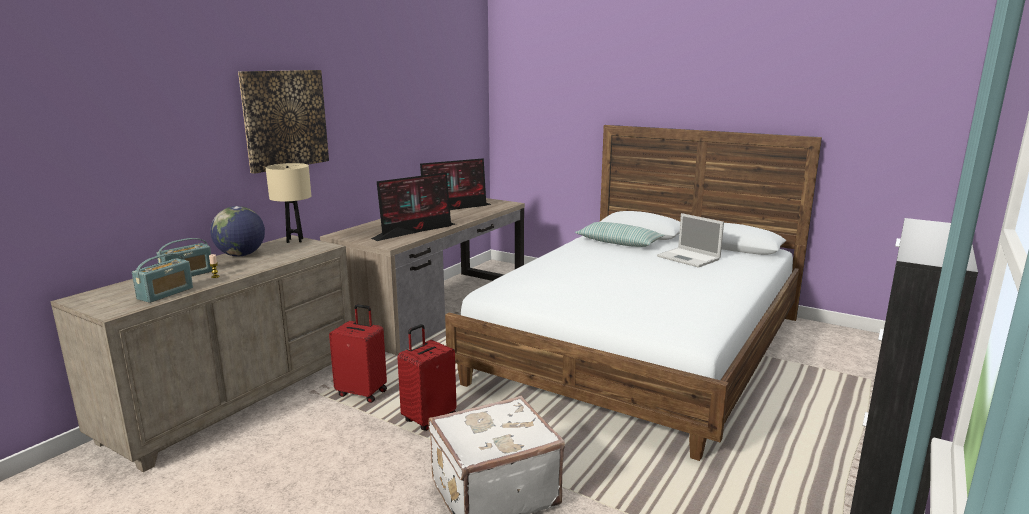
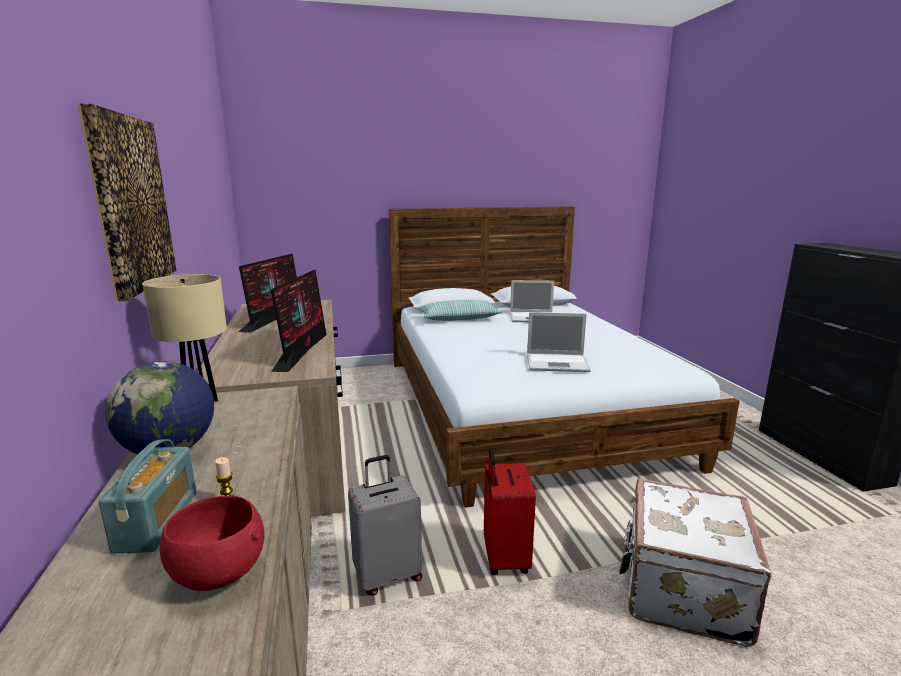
camera: 45 degrees left, 0 degrees up
radio [132,253,193,303] -> red bowl [160,496,264,591]
red suitcase [329,304,387,403] -> grey suitcase [348,455,422,596]
none -> laptop [527,312,591,372]

